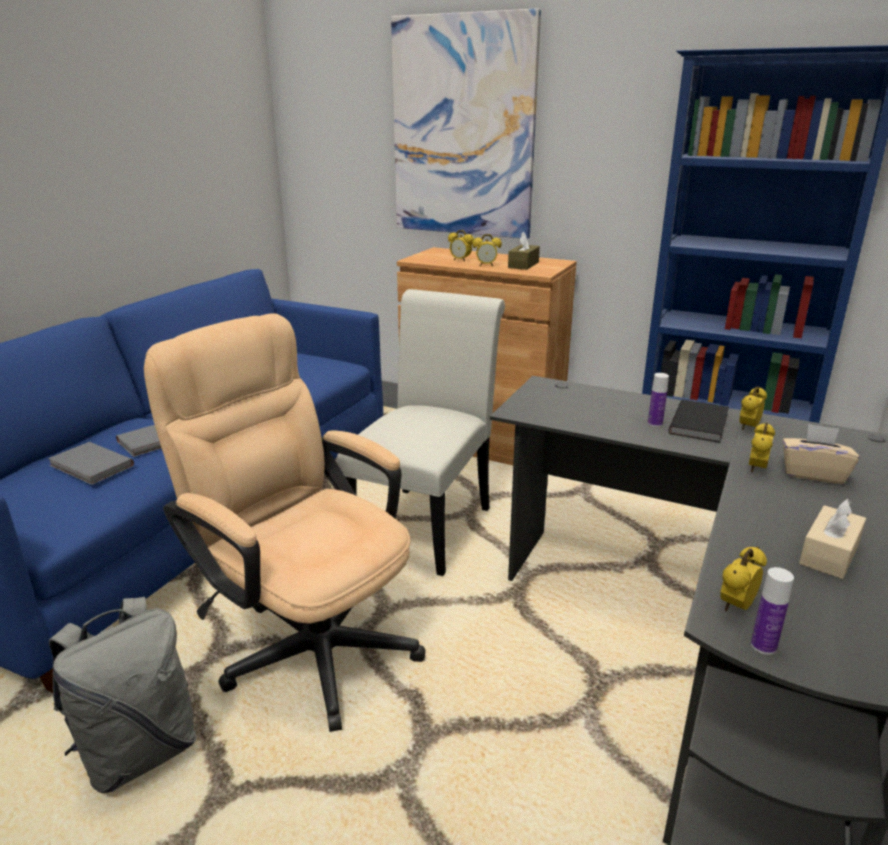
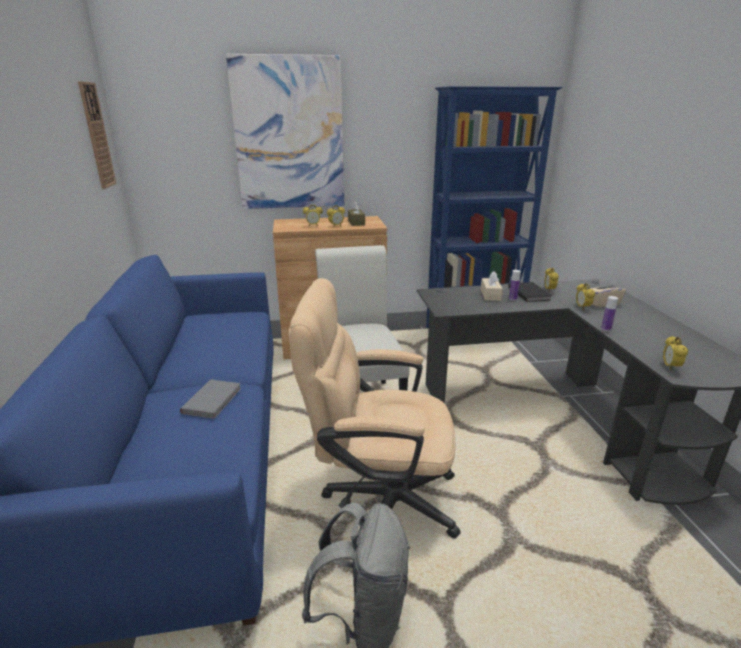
camera: 35 degrees left, 0 degrees up
grey book [48,442,134,485] -> none
bottle [751,567,794,655] -> bottle moved to [601,296,618,331]
beige tissue box [799,499,866,579] -> beige tissue box moved to [481,271,503,301]
none -> wall clock [78,81,116,189]

